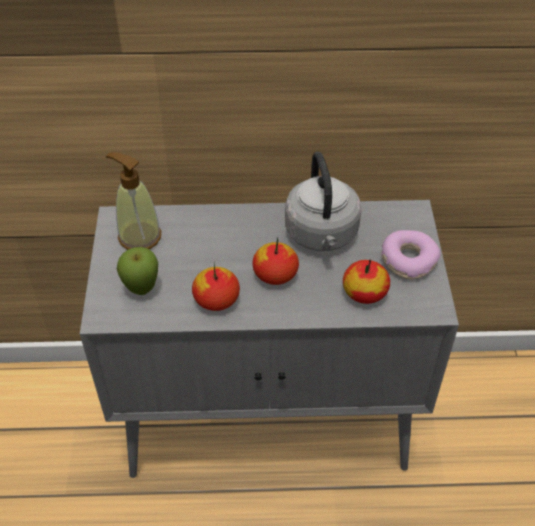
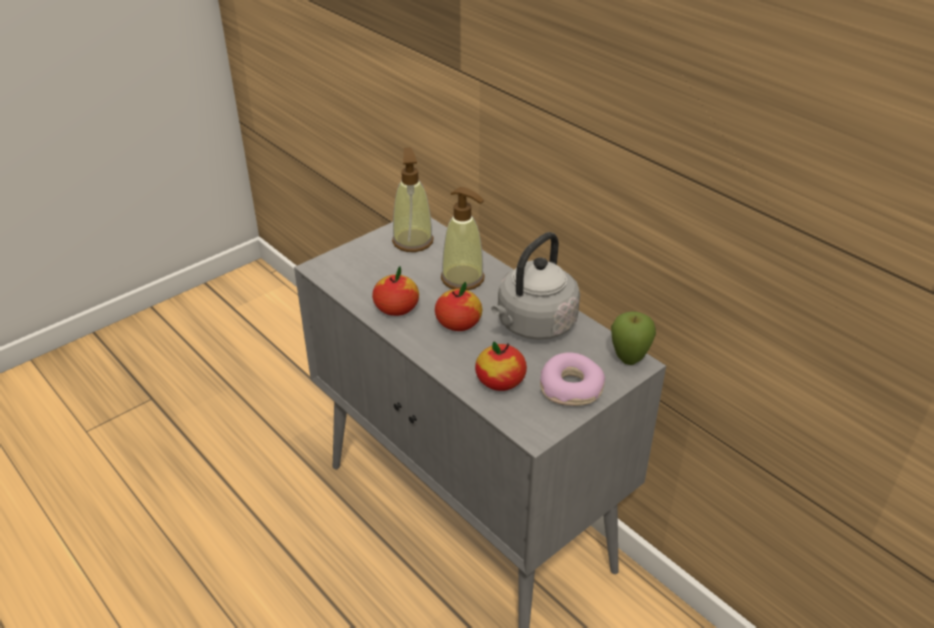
camera: 50 degrees right, 10 degrees down
apple [117,247,158,295] -> apple moved to [611,312,656,365]
none -> soap dispenser [441,187,485,290]

